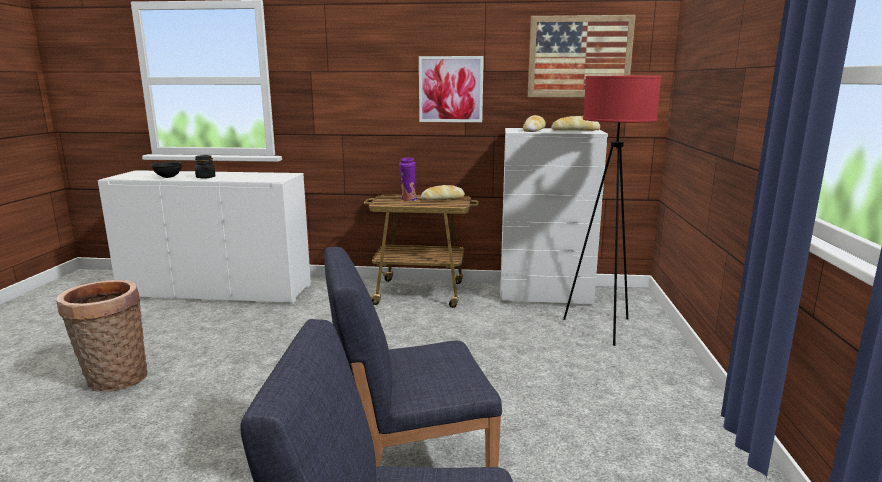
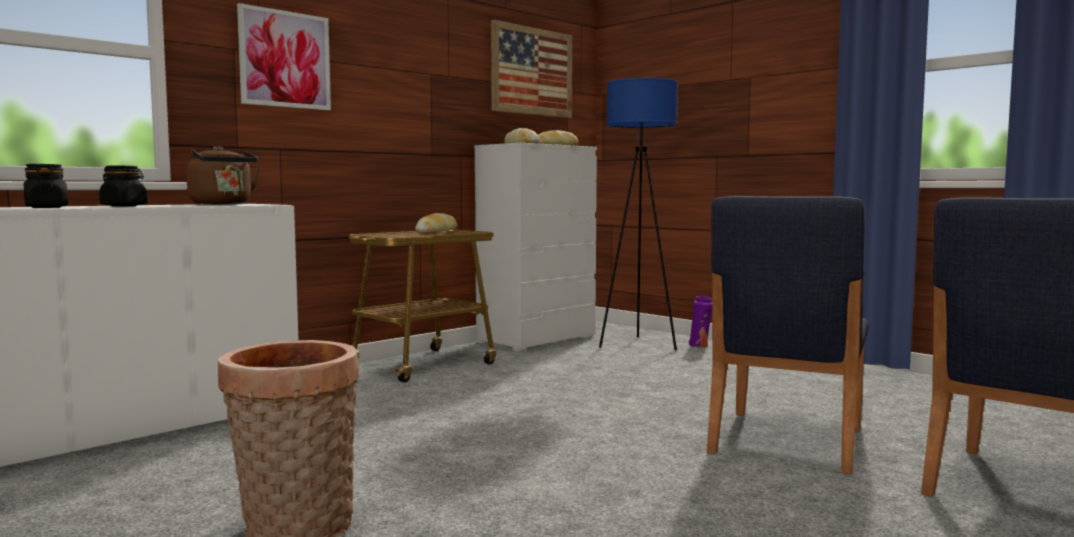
camera: 50 degrees left, 10 degrees down
black bowl [151,162,182,178] -> black jar [23,164,68,208]
purple vase [399,158,417,201] -> purple vase moved to [688,296,712,348]
picture [419,56,484,122] -> picture moved to [237,3,331,110]
red floor lamp [563,76,662,346] -> blue floor lamp [599,78,678,351]
none -> brown kettle [187,146,261,205]

